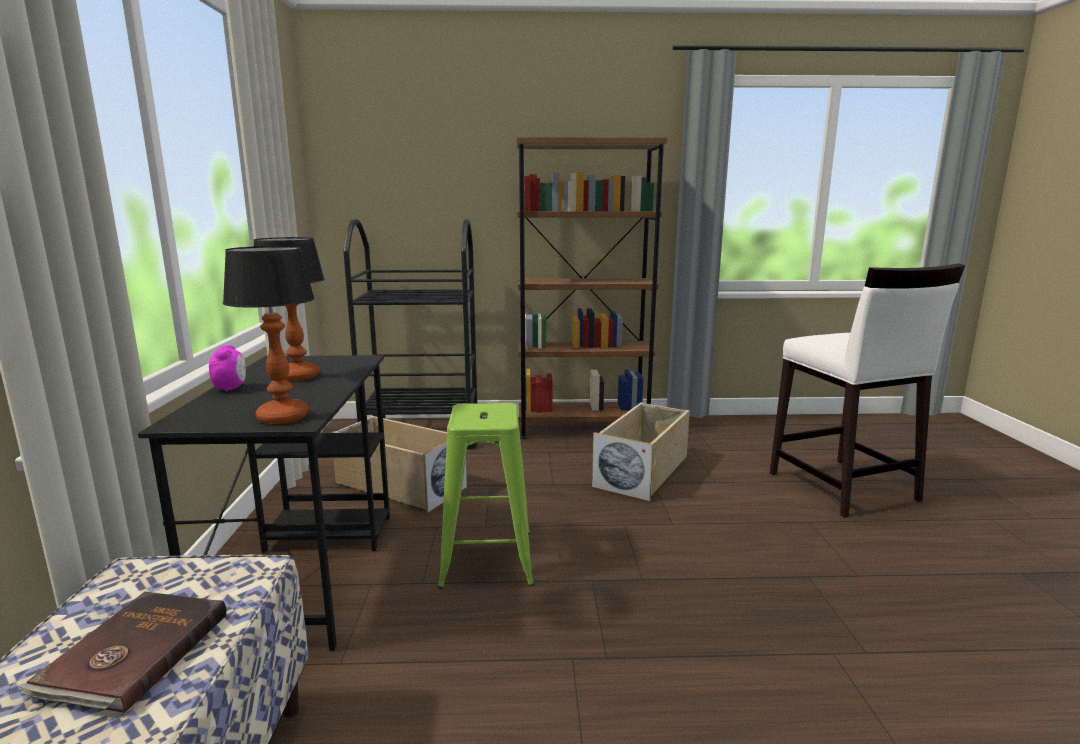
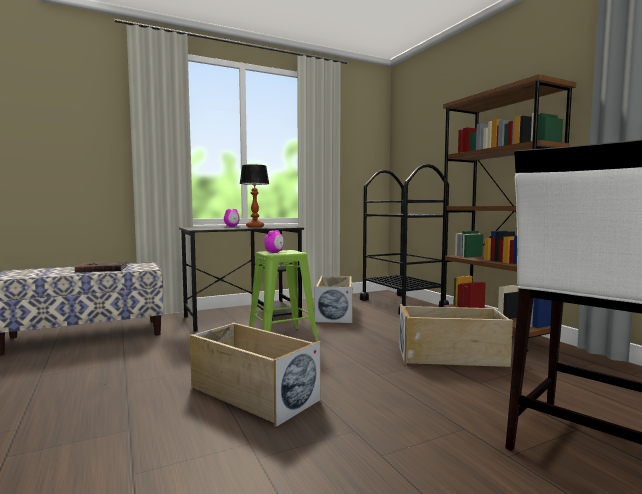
camera: 65 degrees right, 10 degrees down
table lamp [223,246,315,424] -> none
none -> beige storage box [190,322,321,427]
none -> alarm clock [264,230,284,253]

